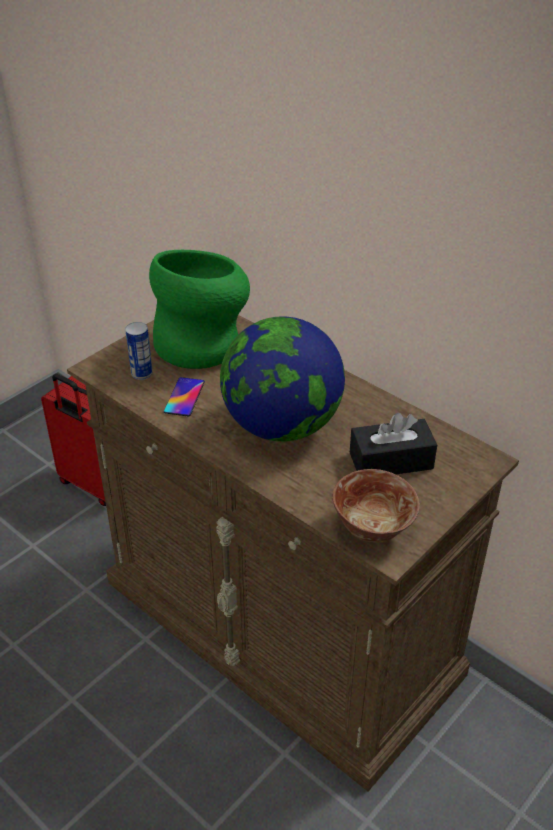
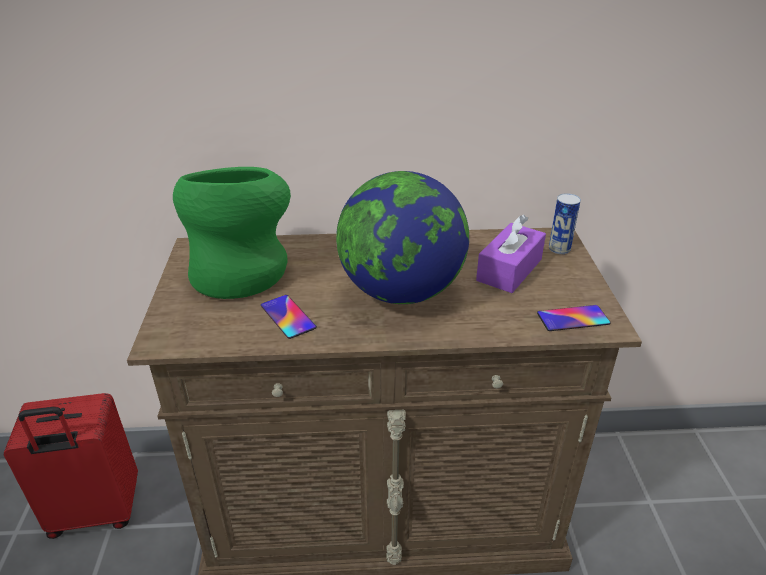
camera: 45 degrees left, 5 degrees down
can [125,322,153,380] -> can moved to [549,193,581,254]
bowl [333,469,420,543] -> phone [537,305,611,331]
black tissue box [350,413,437,474] -> purple tissue box [476,215,546,293]

